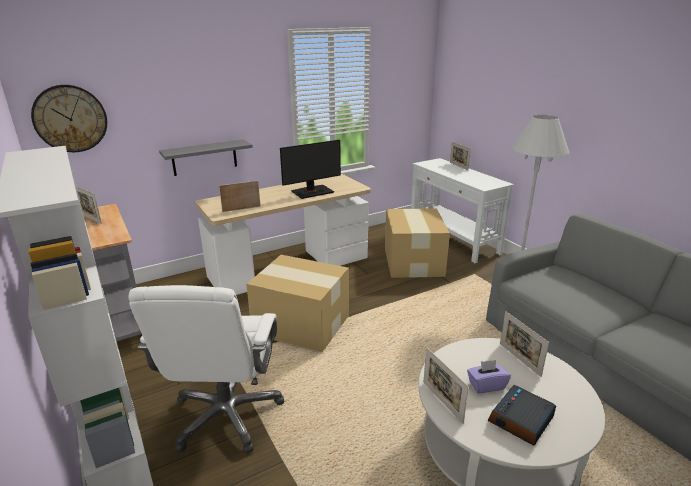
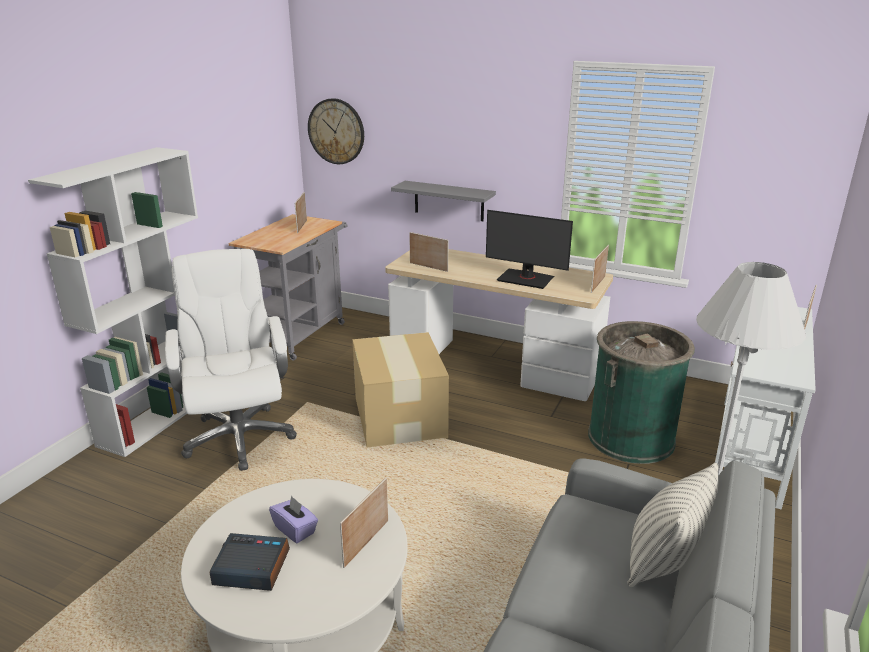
camera: 55 degrees right, 0 degrees up
white office chair [129,285,284,454] -> white office chair turned 105 degrees clockwise [165,249,297,471]
cardboard box [385,208,450,278] -> green trash can [588,321,695,464]
picture frame [423,348,469,423] -> picture frame moved to [591,245,609,293]
none -> pillow [627,463,719,587]

